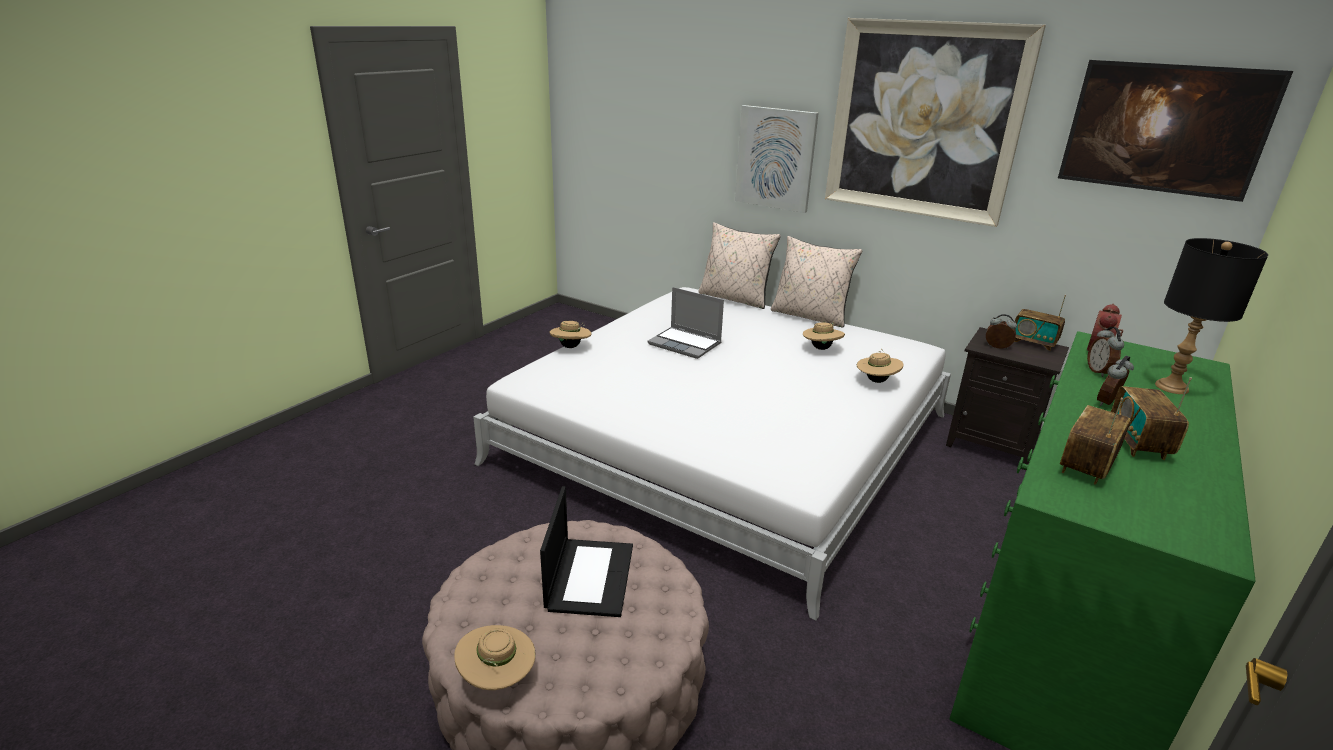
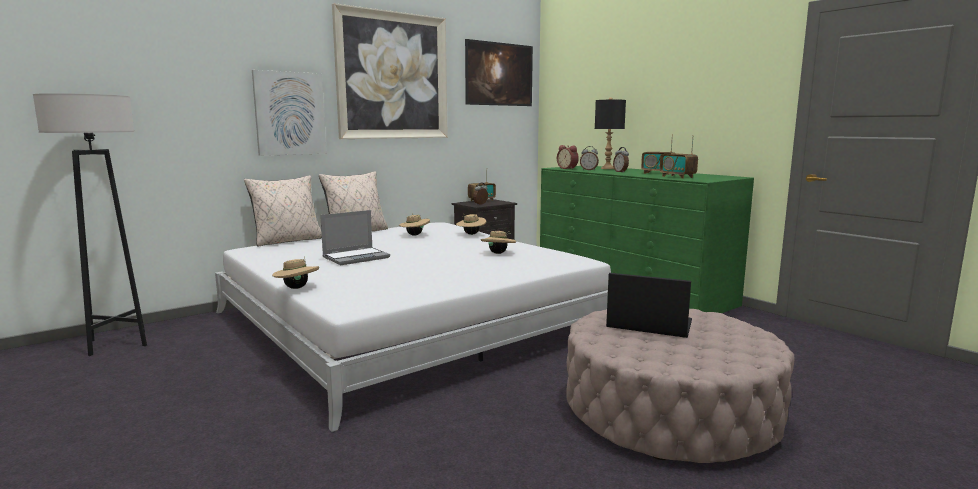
camera: 70 degrees left, 15 degrees down
beige hat [454,625,536,690] -> beige hat moved to [481,231,516,254]
none -> black floor lamp [33,93,147,356]

